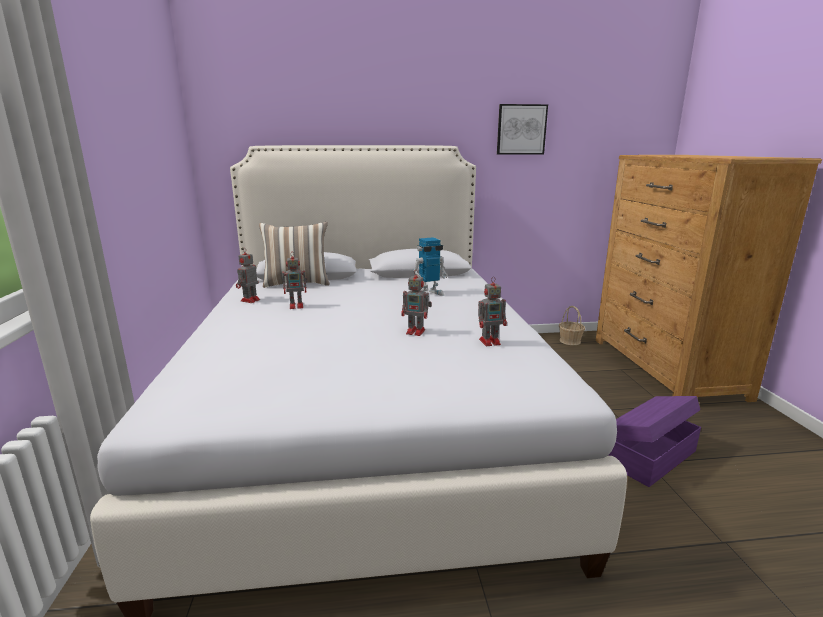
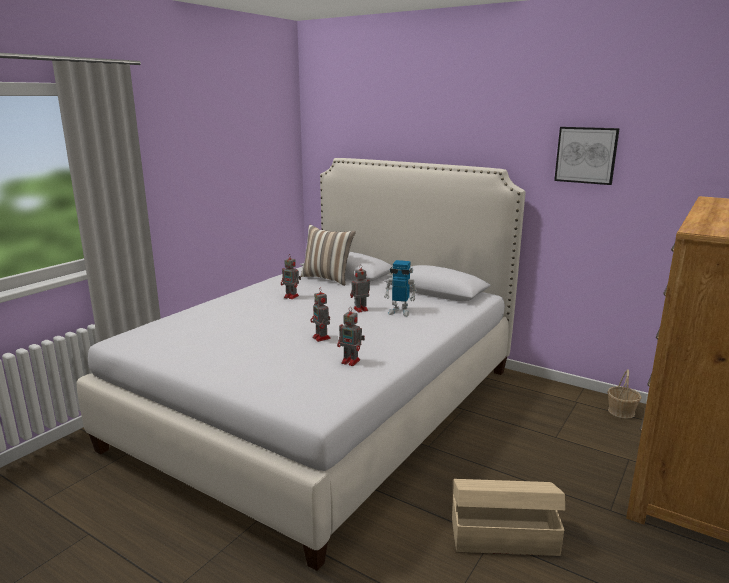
camera: 40 degrees right, 0 degrees up
toy robot [236,248,260,303] -> toy robot moved to [350,266,370,313]
purple storage box [608,396,701,487] -> beige storage box [452,479,565,556]

